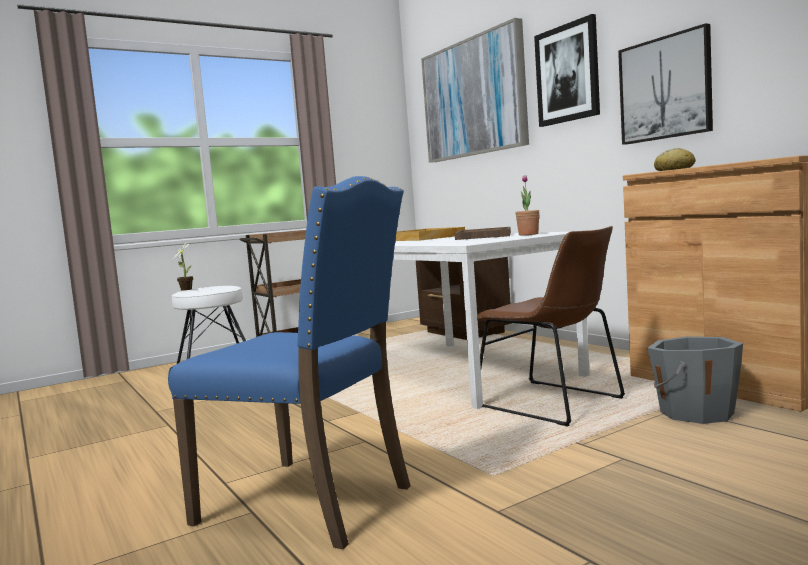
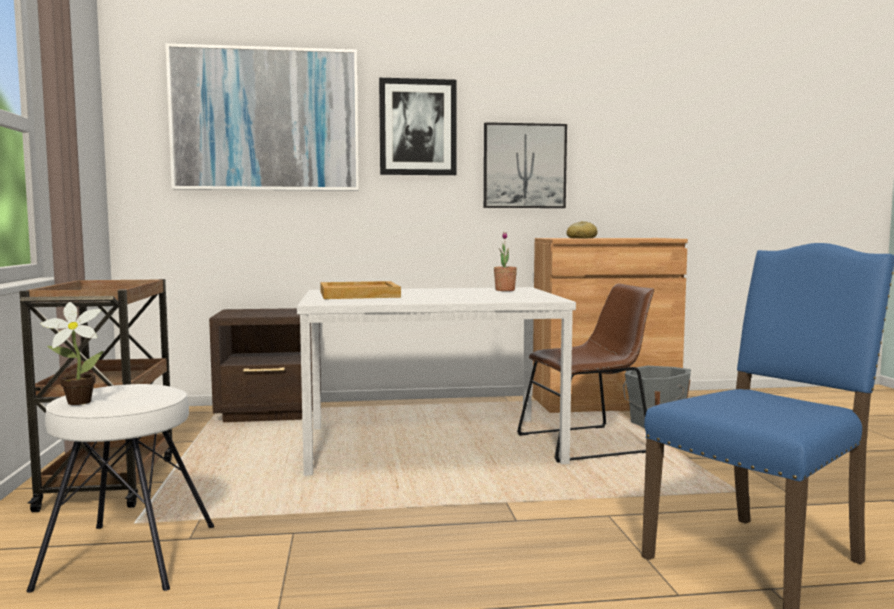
camera: 65 degrees left, 0 degrees up
brown tray [455,227,511,240] -> none

